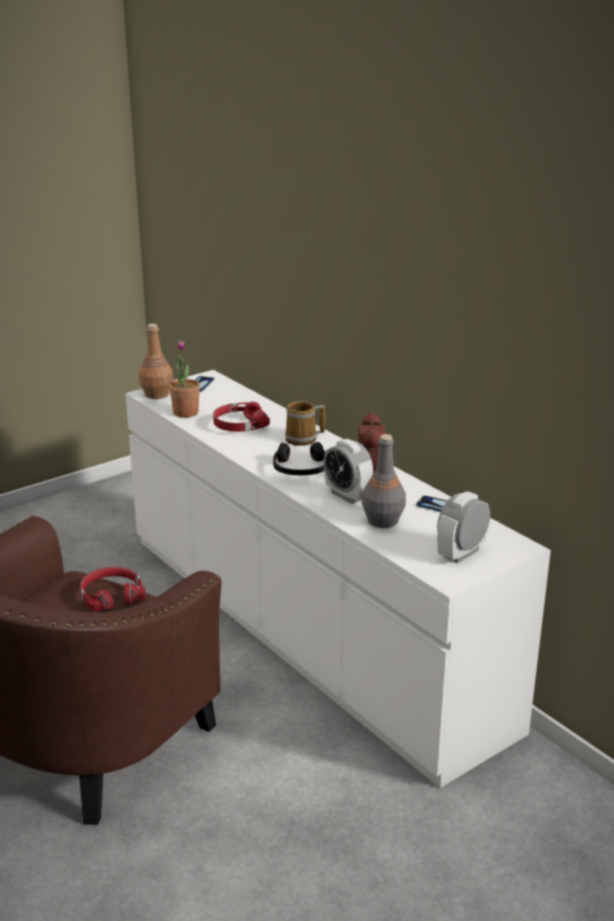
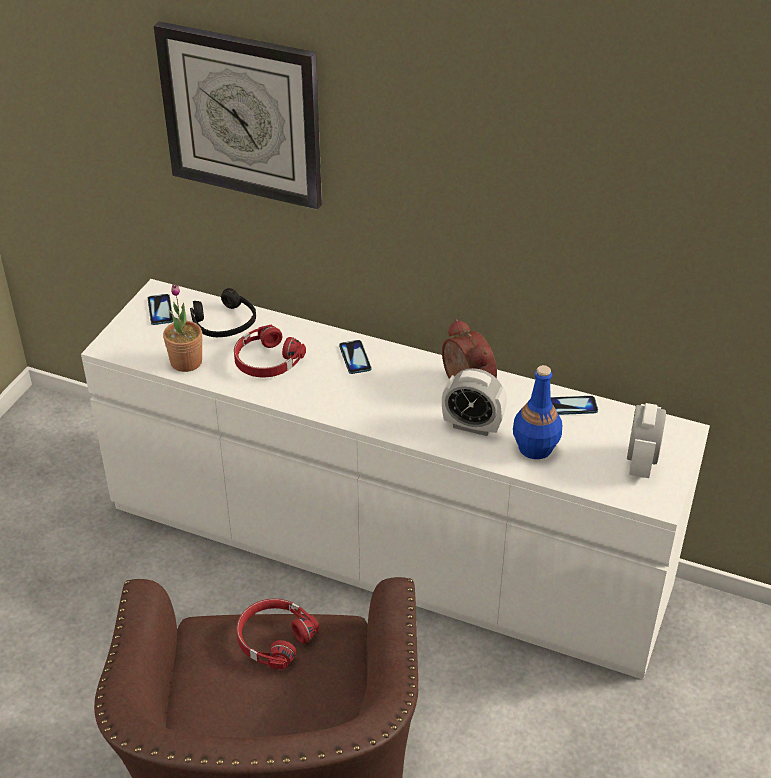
camera: 30 degrees left, 15 degrees up
brown bottle [139,324,173,399] -> none
black headphones [273,442,326,475] -> black headphones moved to [190,288,256,337]
mug [285,401,326,446] -> phone [339,340,371,374]
grey bottle [362,434,406,528] -> blue bottle [513,365,562,459]
none -> wall clock [154,21,322,210]

